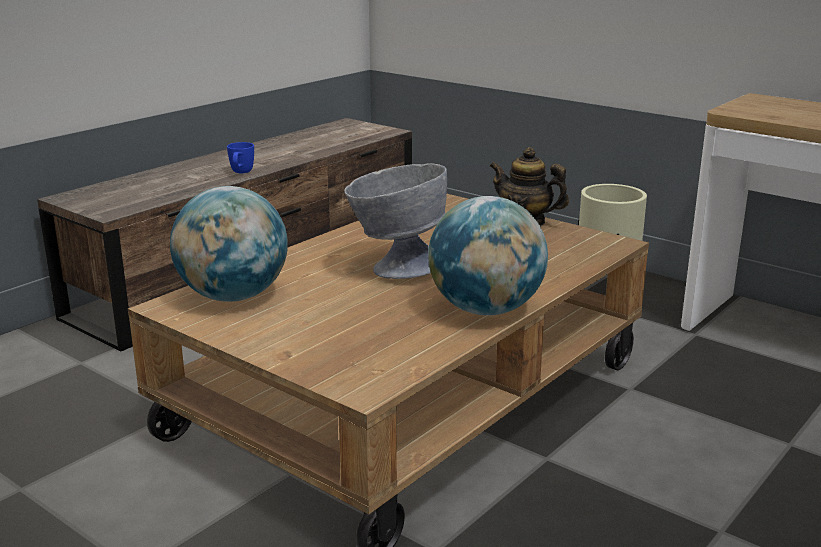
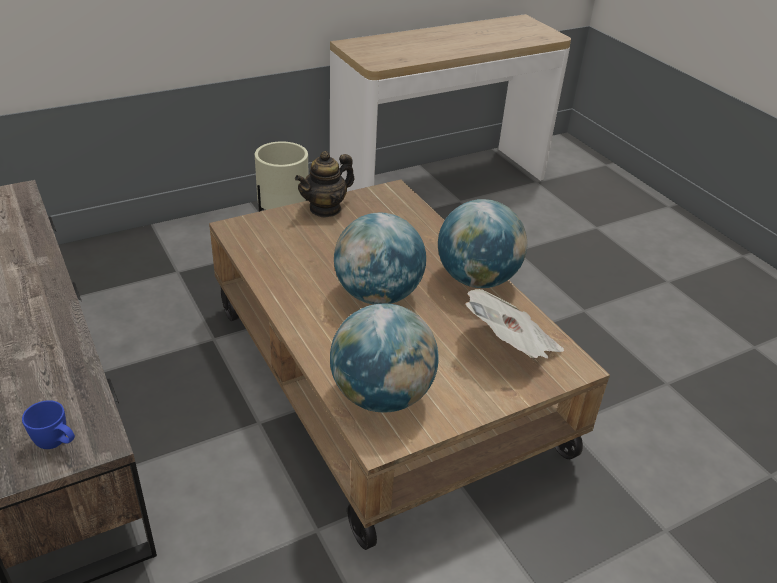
camera: 70 degrees left, 15 degrees up
blue mug [227,142,254,173] -> blue mug moved to [22,400,75,449]
grey bowl [344,163,447,279] -> globe [334,213,426,305]
none -> newspaper [465,289,564,359]

